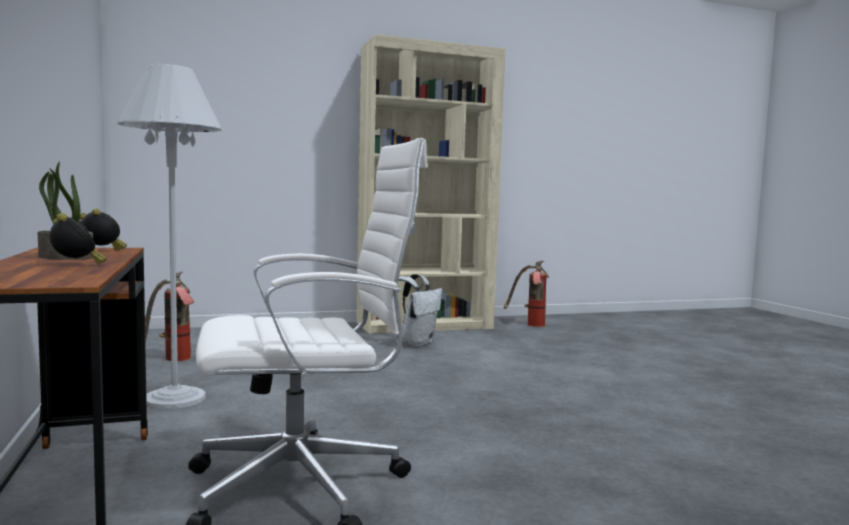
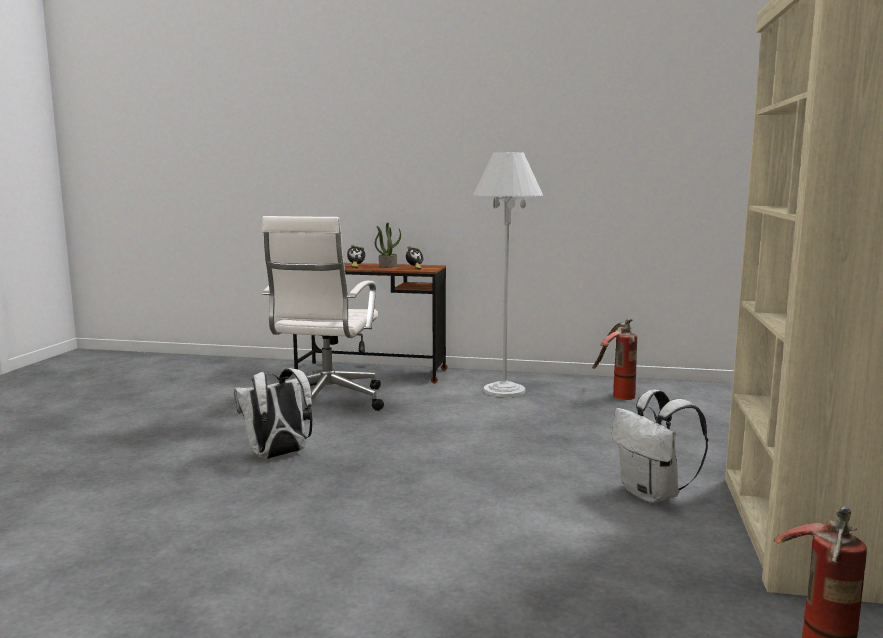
camera: 120 degrees right, 5 degrees up
none -> white backpack [234,368,313,459]

